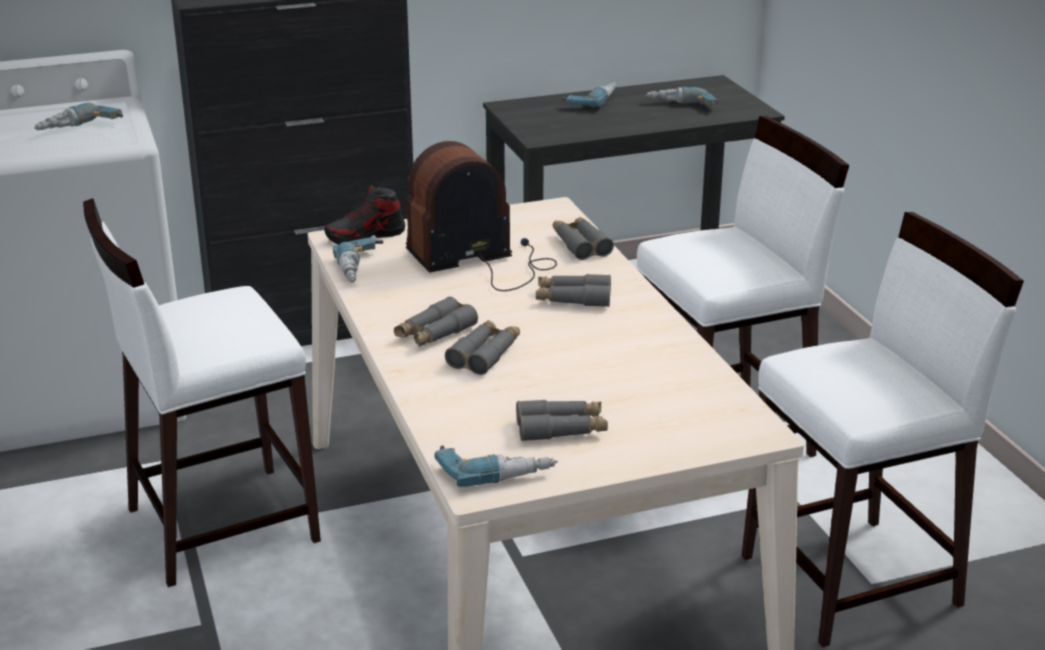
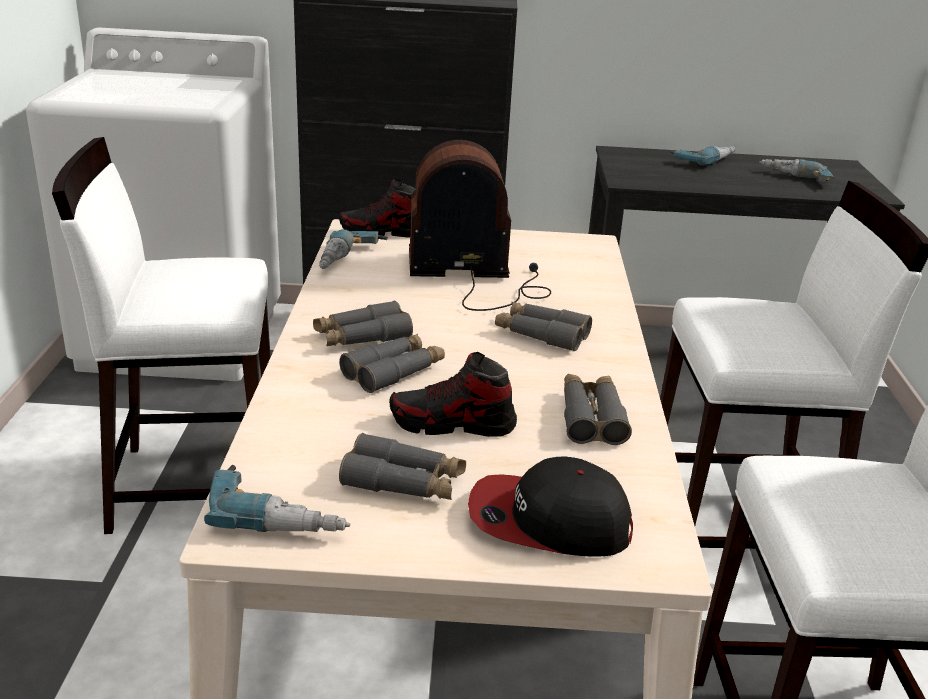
camera: 20 degrees right, 0 degrees up
power drill [34,103,123,130] -> none
grey binoculars [553,217,614,260] -> grey binoculars moved to [564,374,632,445]
none -> shoe [389,352,517,437]
none -> cap [468,456,633,557]

